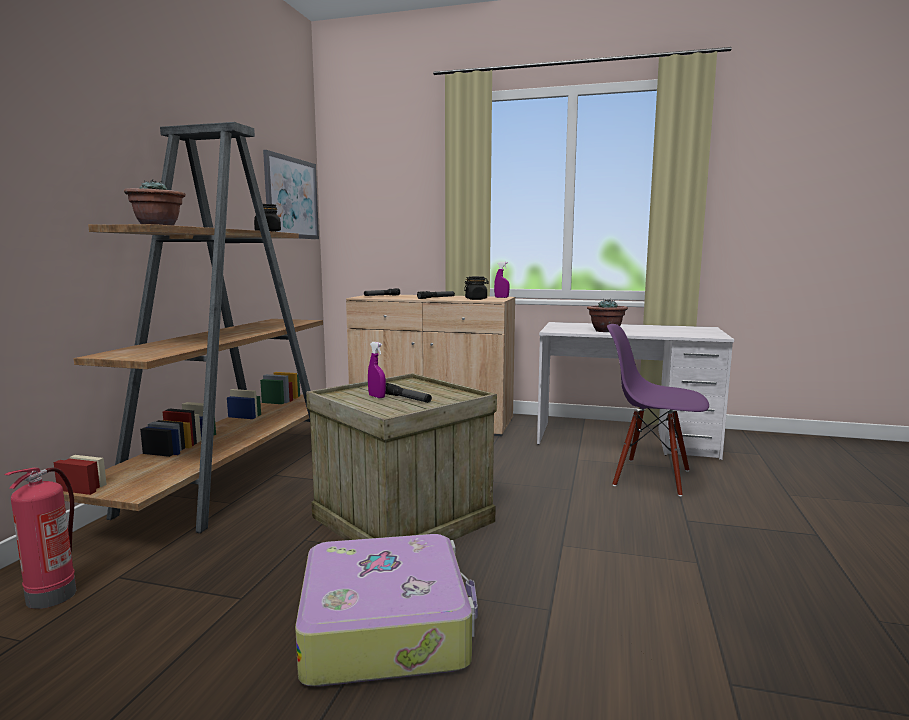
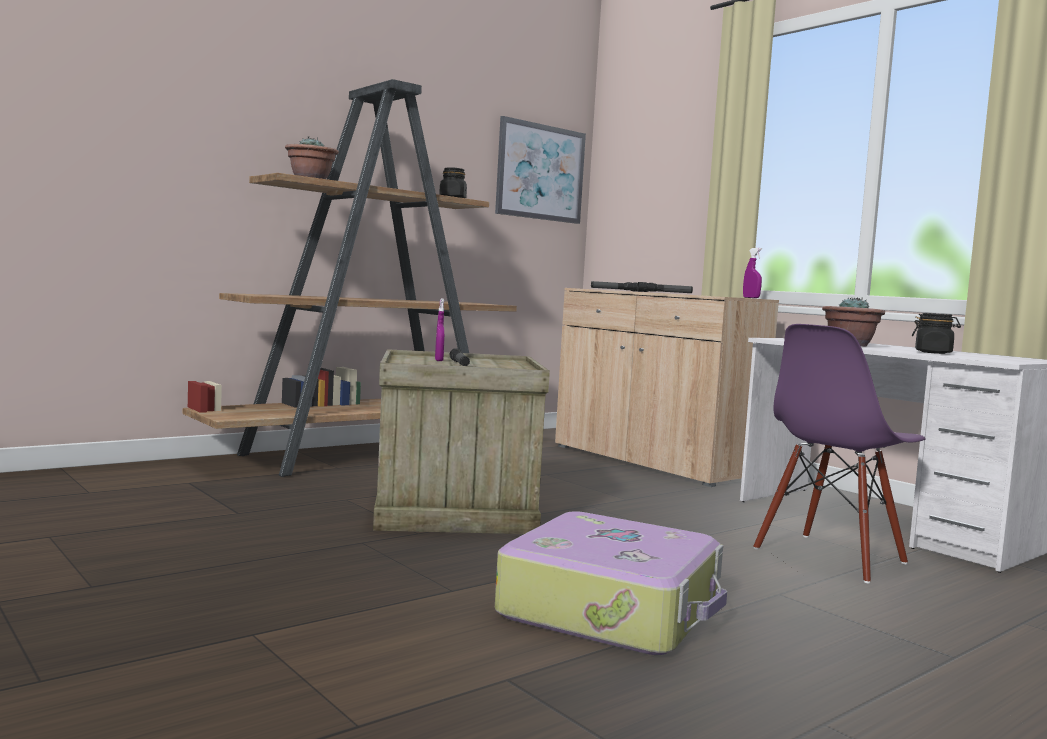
camera: 35 degrees right, 5 degrees down
fire extinguisher [5,467,76,609] -> none
suitcase [295,534,478,686] -> suitcase moved to [495,511,727,655]
black jar [464,276,489,300] -> black jar moved to [912,313,961,354]
purple chair [607,324,709,496] -> purple chair turned 105 degrees counterclockwise [753,324,925,584]

